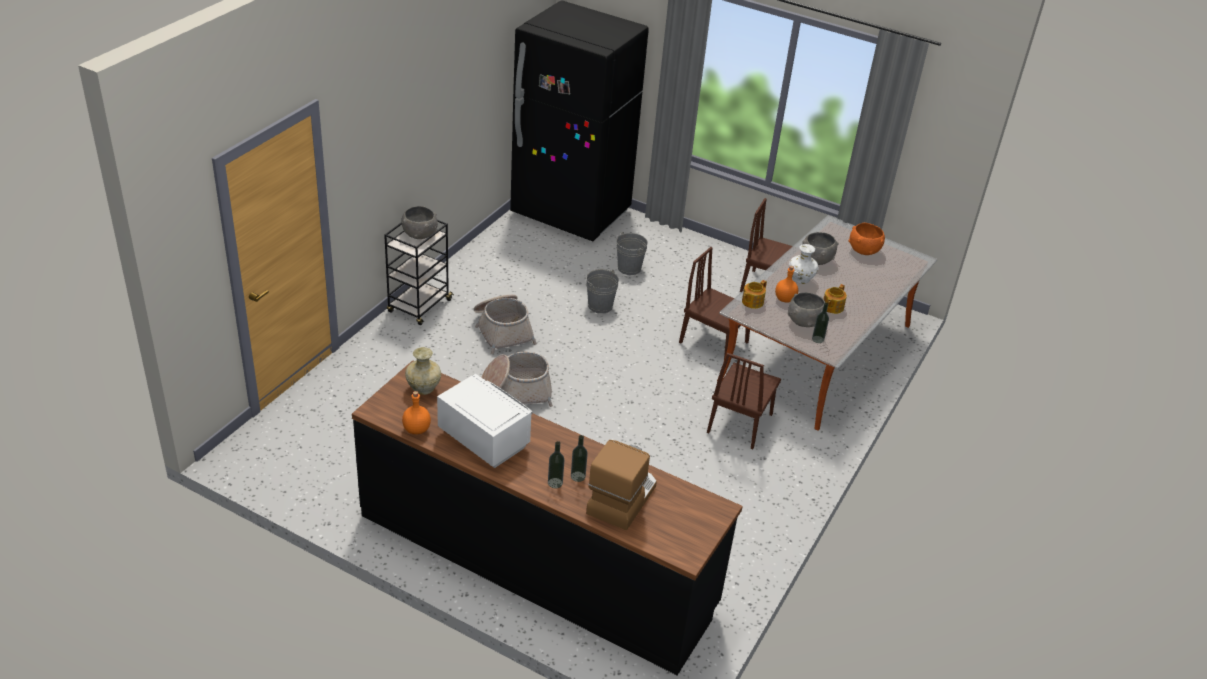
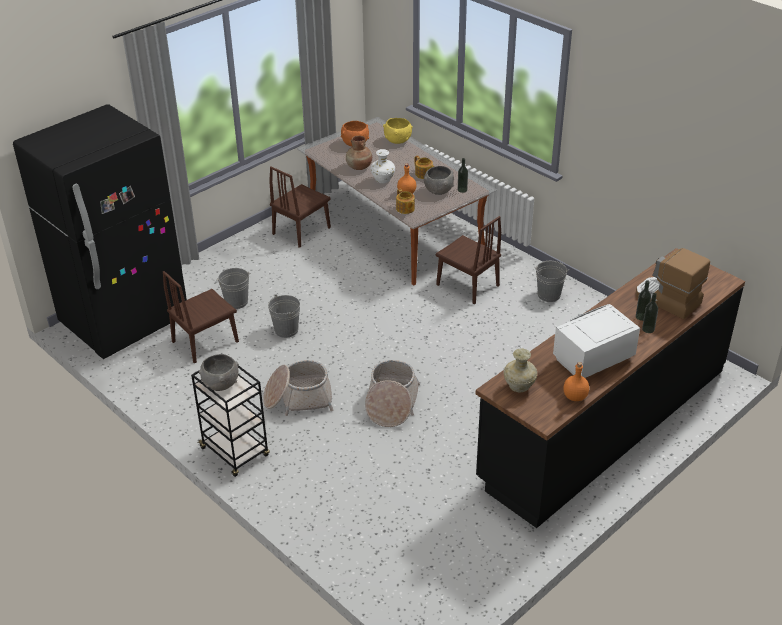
camera: 70 degrees left, 0 degrees up
brown chair [679,247,750,359] -> brown chair moved to [163,271,239,363]
grey bowl [802,232,839,265] -> brown vase [346,136,372,170]
none -> yellow bowl [383,118,413,144]
none -> grey bucket [534,261,568,302]

